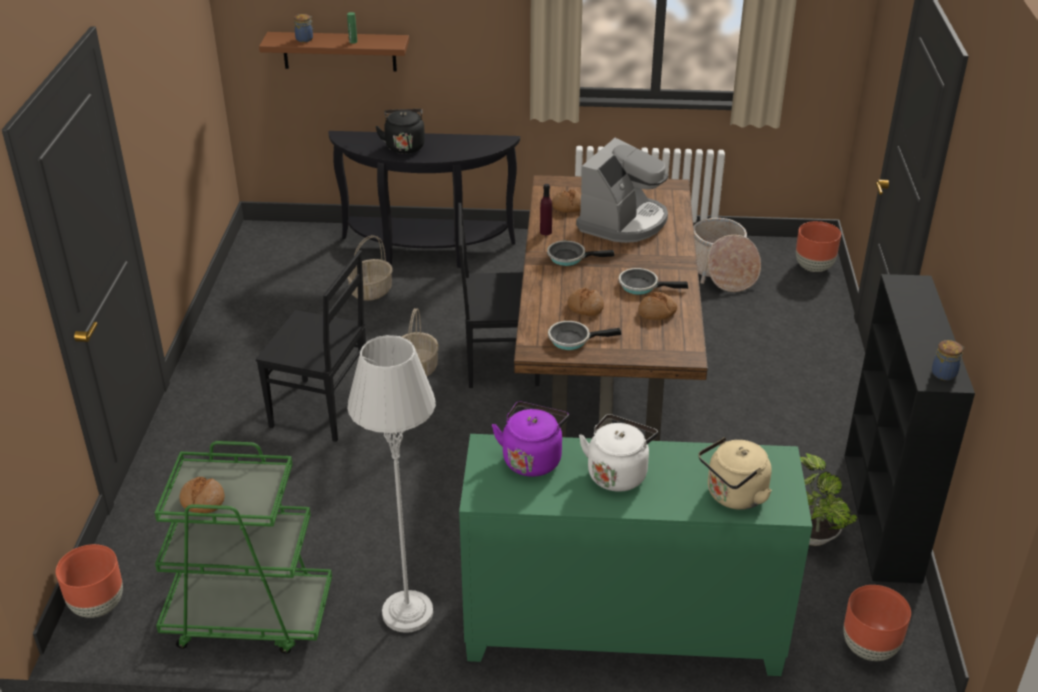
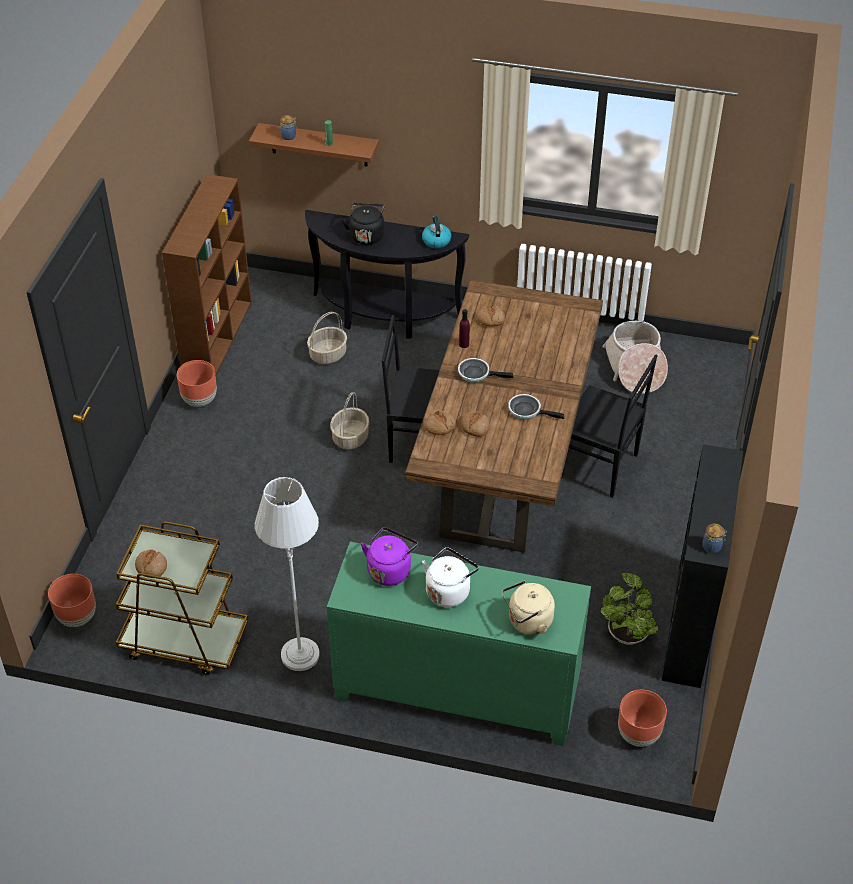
camera: 10 degrees right, 10 degrees up
green cart [155,441,332,654] -> brown cart [116,521,248,675]
black chair [256,250,366,442] -> black chair moved to [561,355,657,498]
frying pan [548,321,621,350] -> none
coffee machine [576,138,668,243] -> none
bread [638,292,677,320] -> bread moved to [424,411,456,435]
brown planter [796,221,841,272] -> brown planter moved to [177,360,217,407]
none -> brown bookcase [162,174,252,376]
none -> kettle [422,216,451,248]

